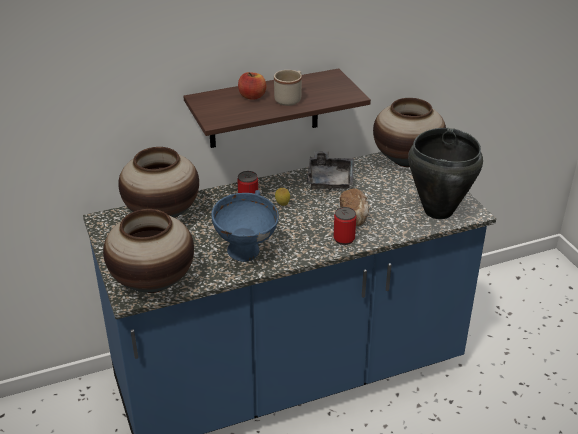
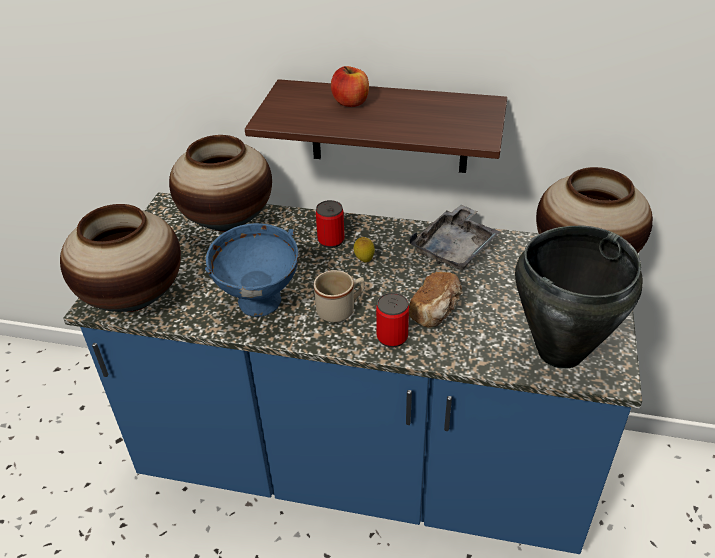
camera: 35 degrees right, 5 degrees up
beige mug [274,70,302,106] -> beige mug moved to [314,270,365,323]

